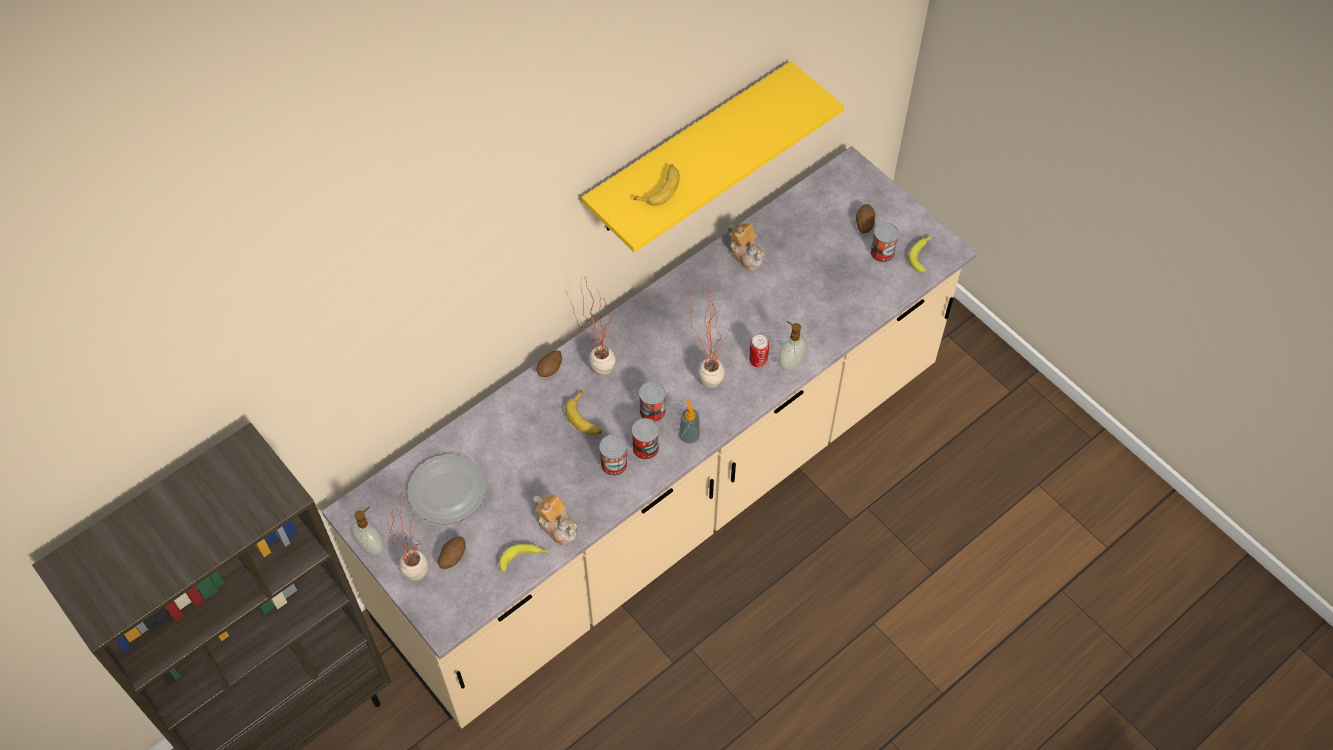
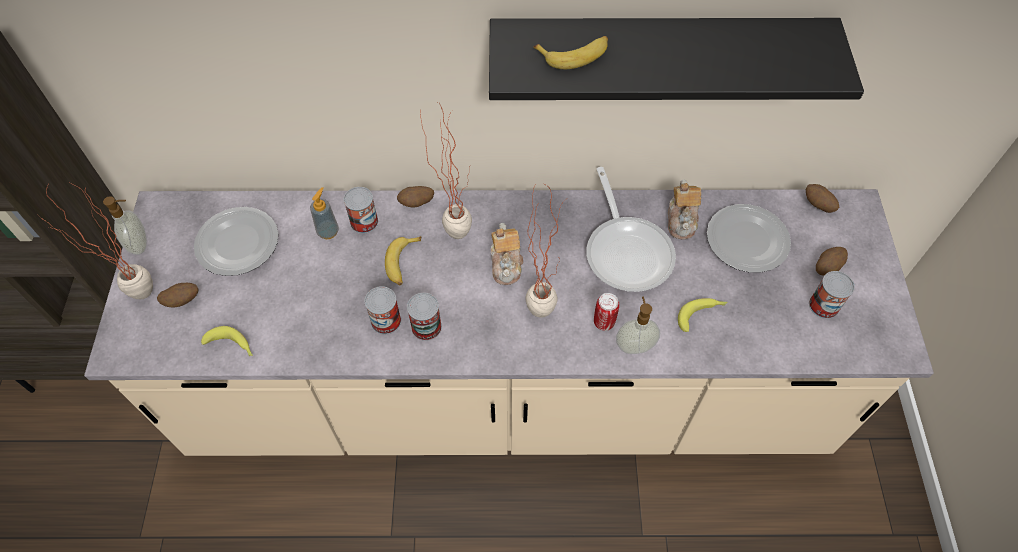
camera: 40 degrees right, 0 degrees up
teapot [533,495,578,545] -> teapot moved to [491,223,523,285]
yellow shelf [582,61,844,252] -> black shelf [489,18,864,100]
can [639,381,666,422] -> can moved to [343,187,378,233]
soap dispenser [679,399,700,444] -> soap dispenser moved to [310,187,339,239]
banana [908,235,932,272] -> banana moved to [678,298,727,332]
none -> frying pan [586,167,676,292]
none -> plate [707,204,791,273]
none -> potato [805,184,839,213]

